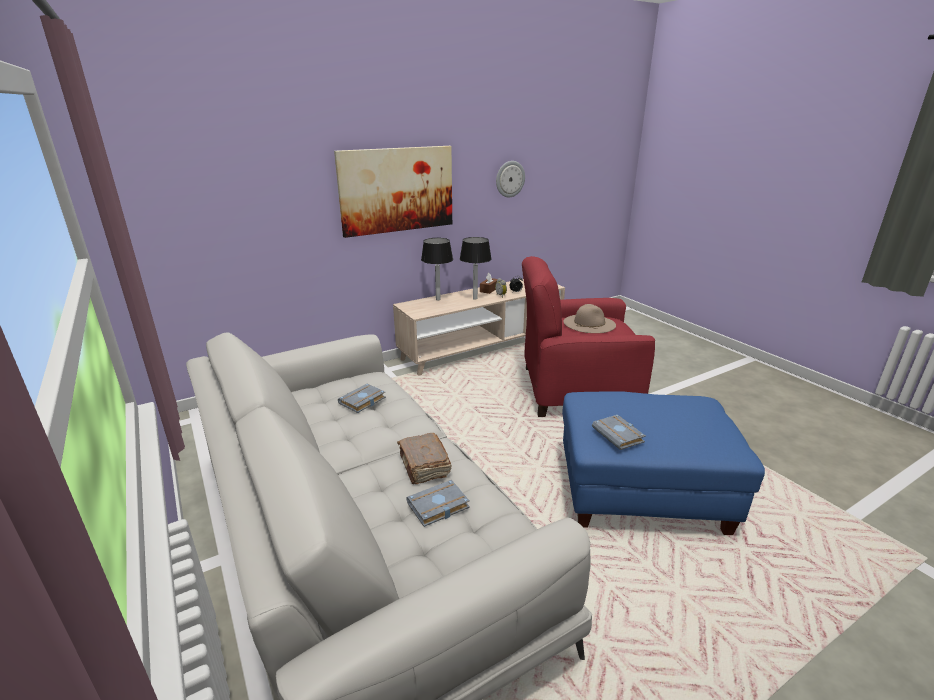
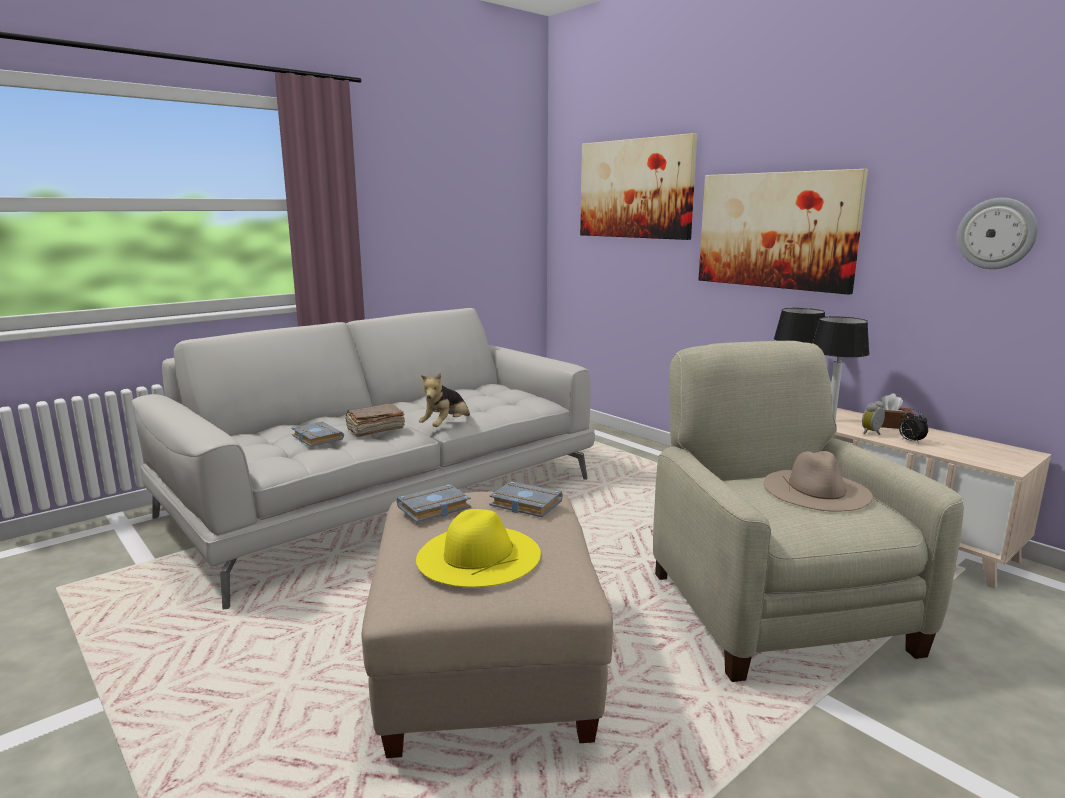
camera: 80 degrees right, 10 degrees down
grey book [338,384,386,413] -> grey book moved to [489,481,563,517]
red armchair [522,256,655,417] -> beige armchair [653,341,964,682]
blue ottoman [562,391,765,535] -> beige ottoman [361,491,613,758]
none -> yellow hat [416,509,541,587]
none -> plush toy [419,373,470,427]
none -> picture [580,133,697,240]

